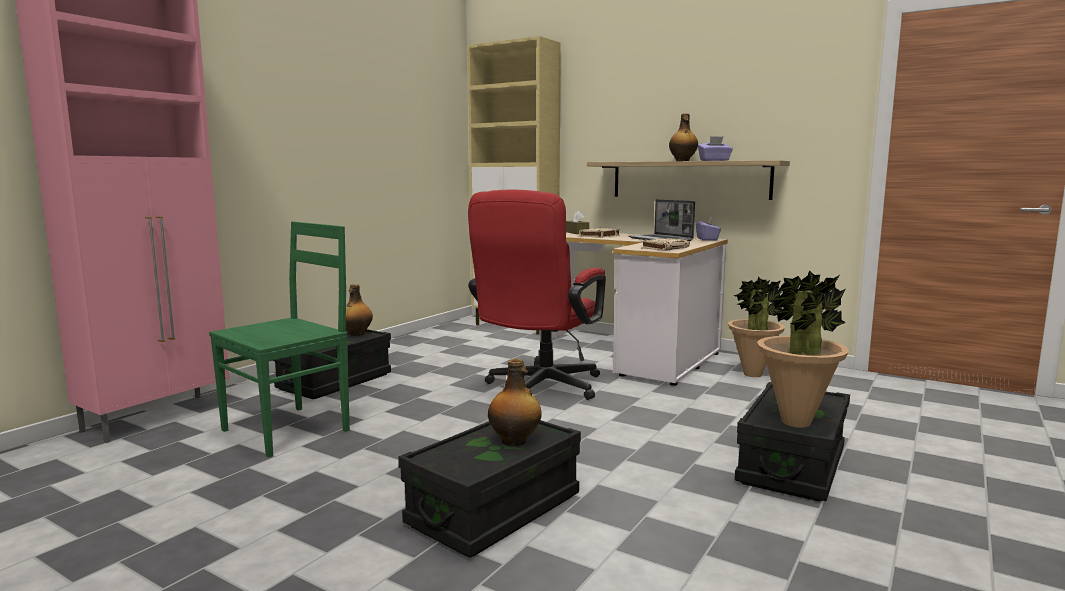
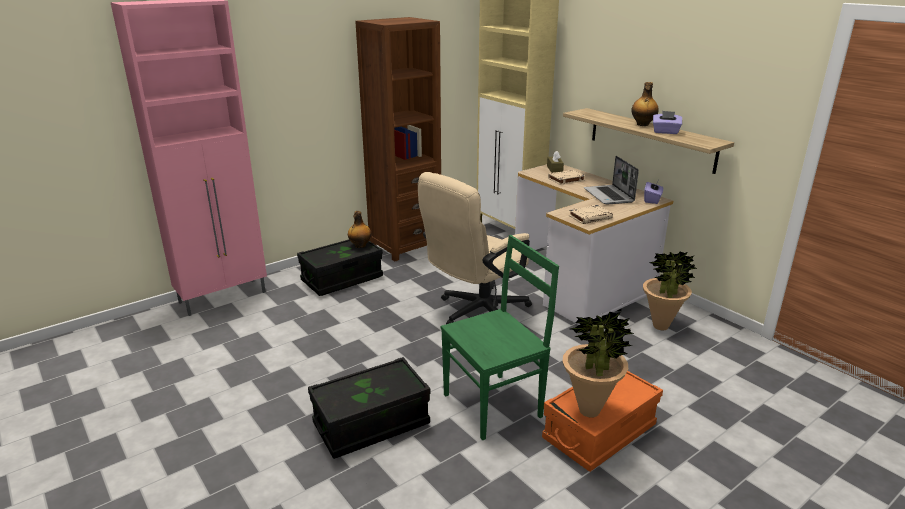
camera: 20 degrees right, 15 degrees up
green chair [209,222,350,457] -> green chair moved to [441,235,559,440]
red office chair [468,190,606,400] -> beige office chair [418,172,532,324]
bottle [488,359,542,446] -> none
black storage box [735,382,850,502] -> orange storage box [542,371,663,472]
none -> brown bookcase [355,17,441,261]

